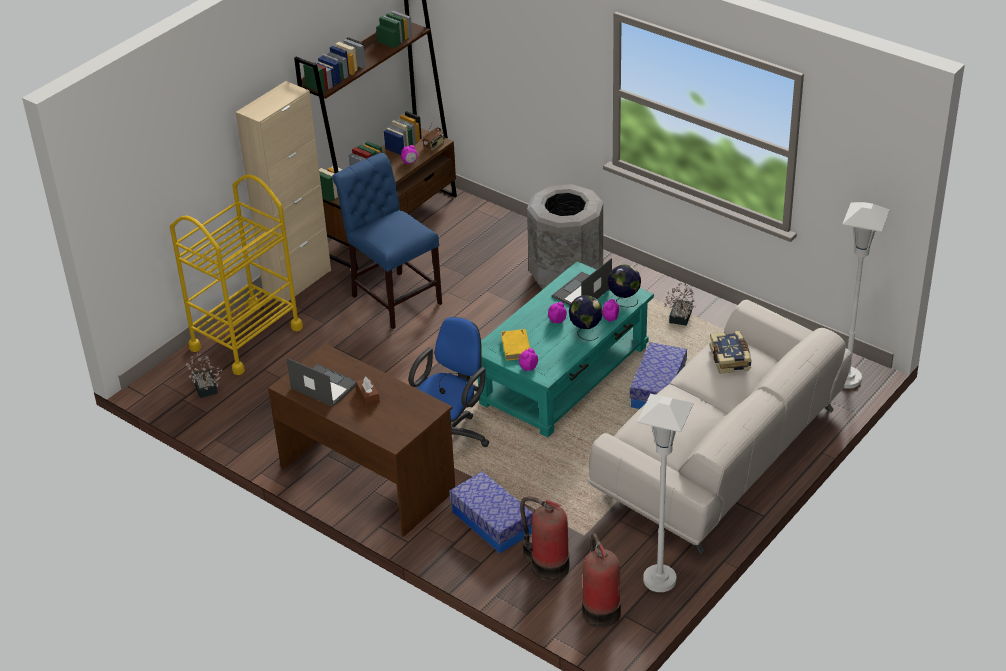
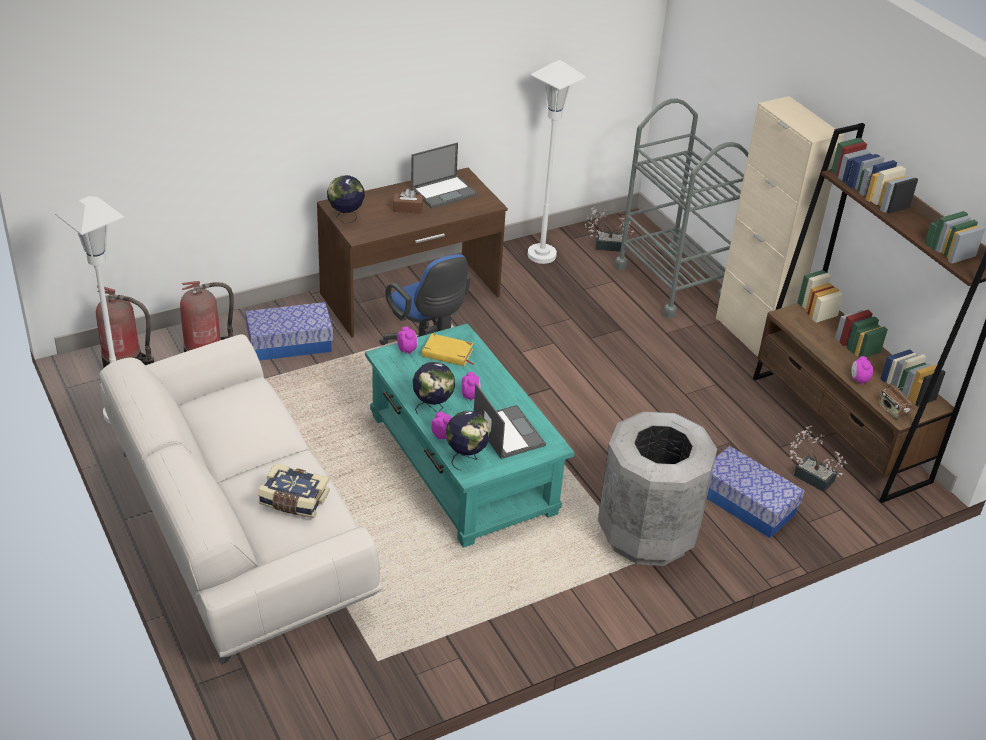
camera: 110 degrees right, 0 degrees up
yellow cart [170,174,303,375] -> grey cart [614,98,749,318]
blue chair [332,153,442,329] -> none
storage box [630,342,687,409] -> storage box moved to [707,446,804,538]
potted plant [664,283,696,326] -> potted plant moved to [789,426,847,492]
white floor lamp [842,202,890,389] -> white floor lamp moved to [528,60,587,264]
none -> globe [327,175,365,224]

